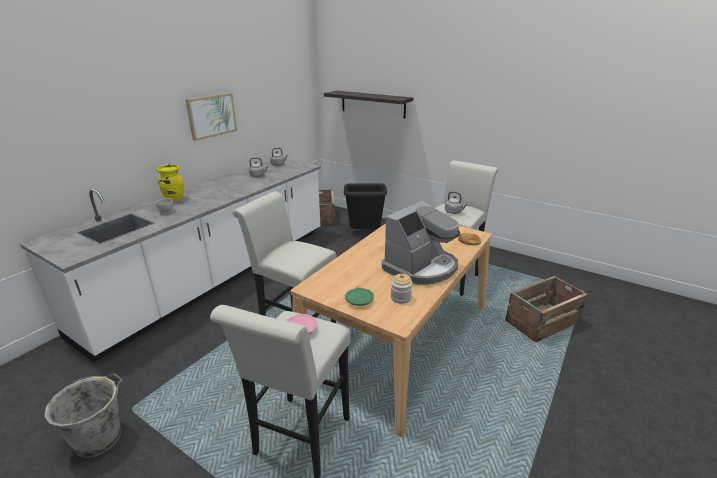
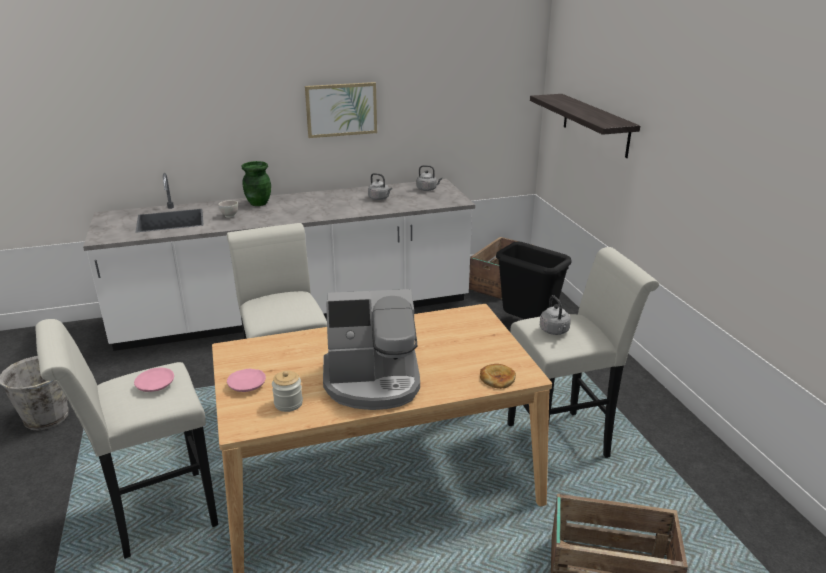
camera: 40 degrees right, 0 degrees up
yellow vase [156,164,184,201] -> green vase [242,161,271,206]
green plate [345,288,374,306] -> pink plate [227,369,266,392]

